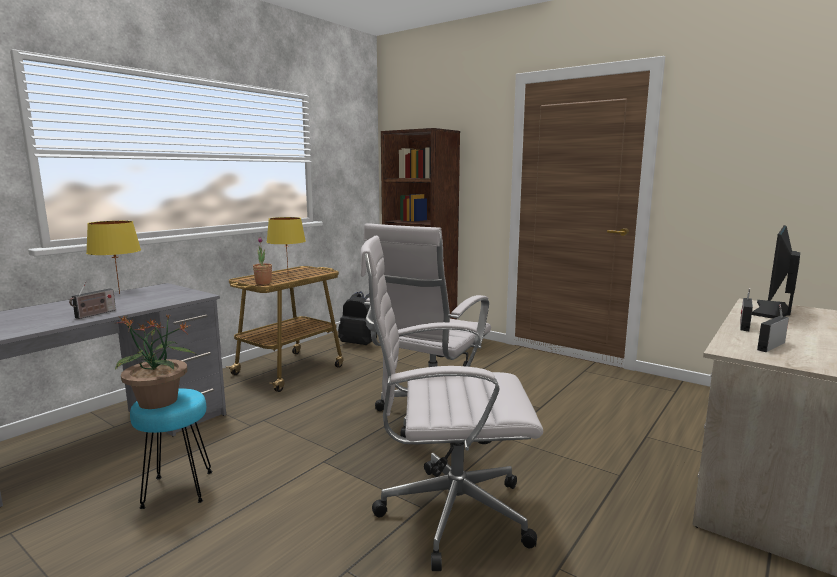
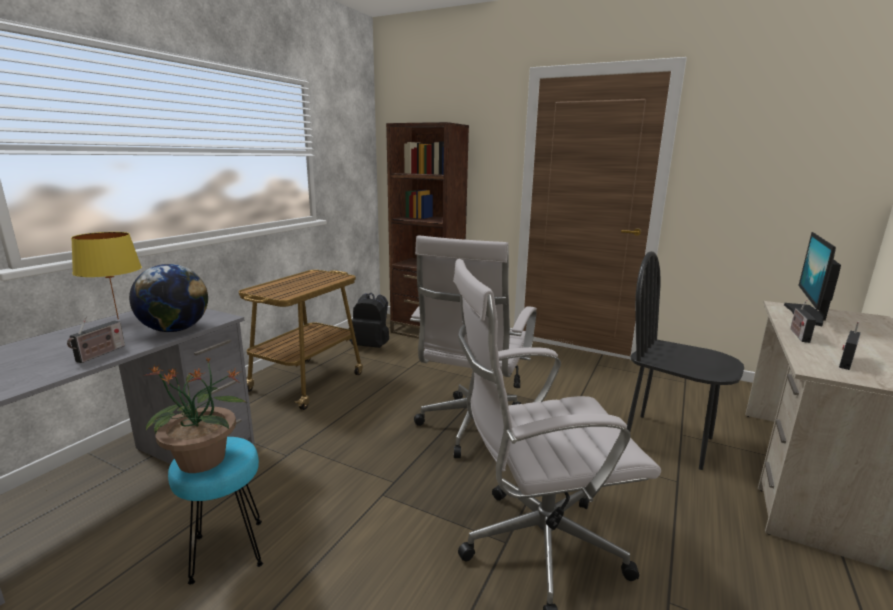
camera: 10 degrees left, 5 degrees up
potted plant [253,237,272,285] -> none
yellow table lamp [266,217,306,269] -> none
none -> globe [129,264,208,332]
none -> black chair [627,251,744,470]

